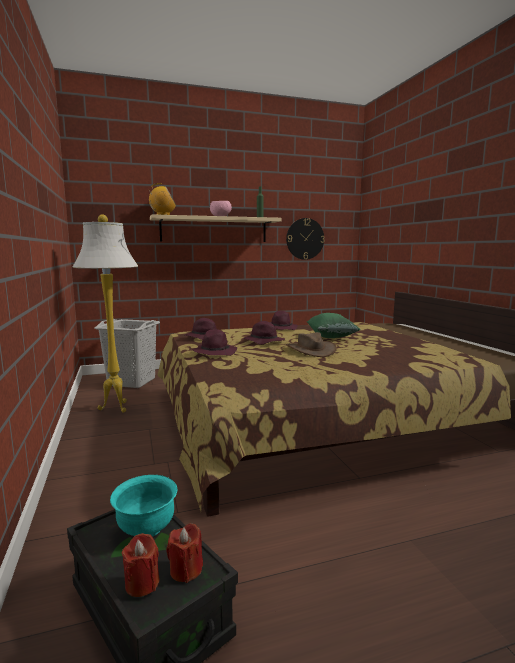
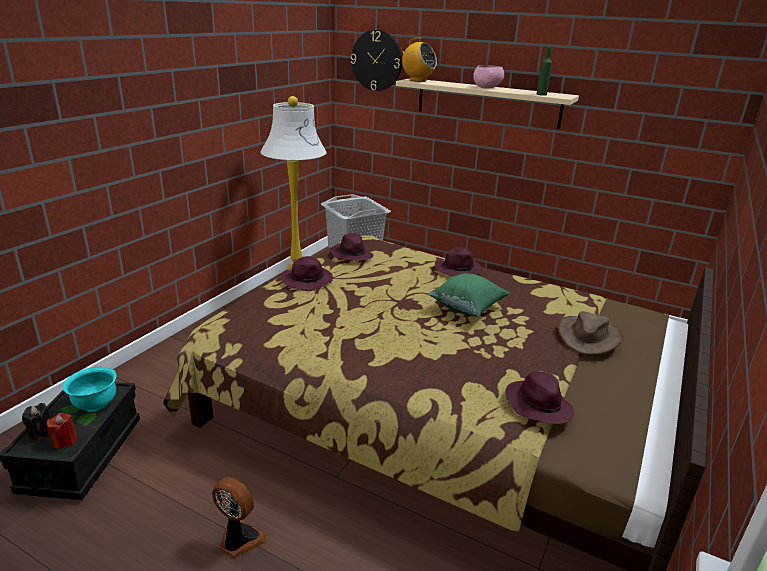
camera: 45 degrees right, 15 degrees up
red candle [122,533,160,597] -> black candle [22,403,50,440]
purple hat [243,321,285,344] -> purple hat moved to [505,372,574,424]
wall clock [286,218,325,260] -> wall clock moved to [351,30,402,91]
brown hat [286,332,337,357] -> brown hat moved to [558,311,624,355]
none -> fan [212,477,267,558]

